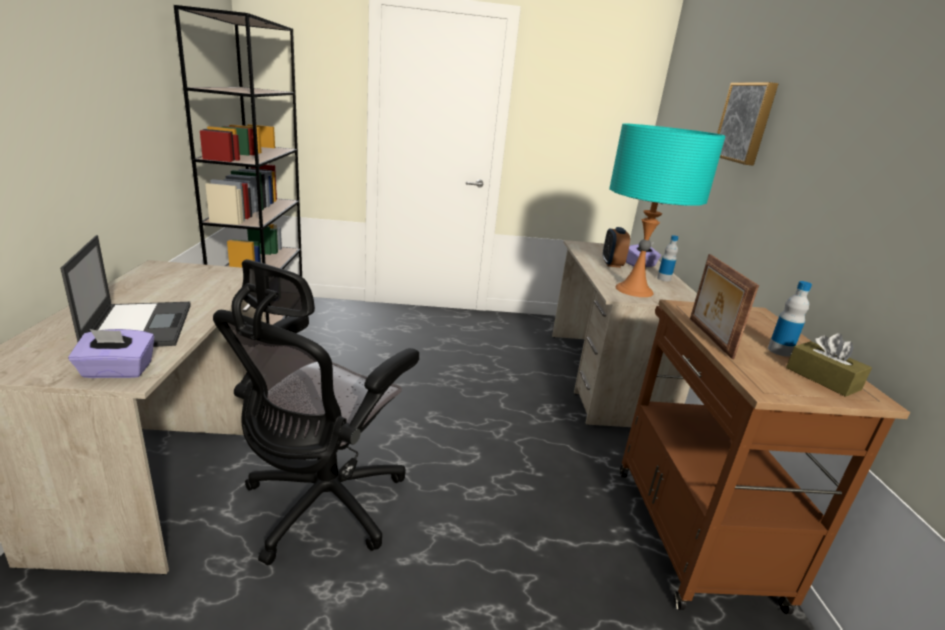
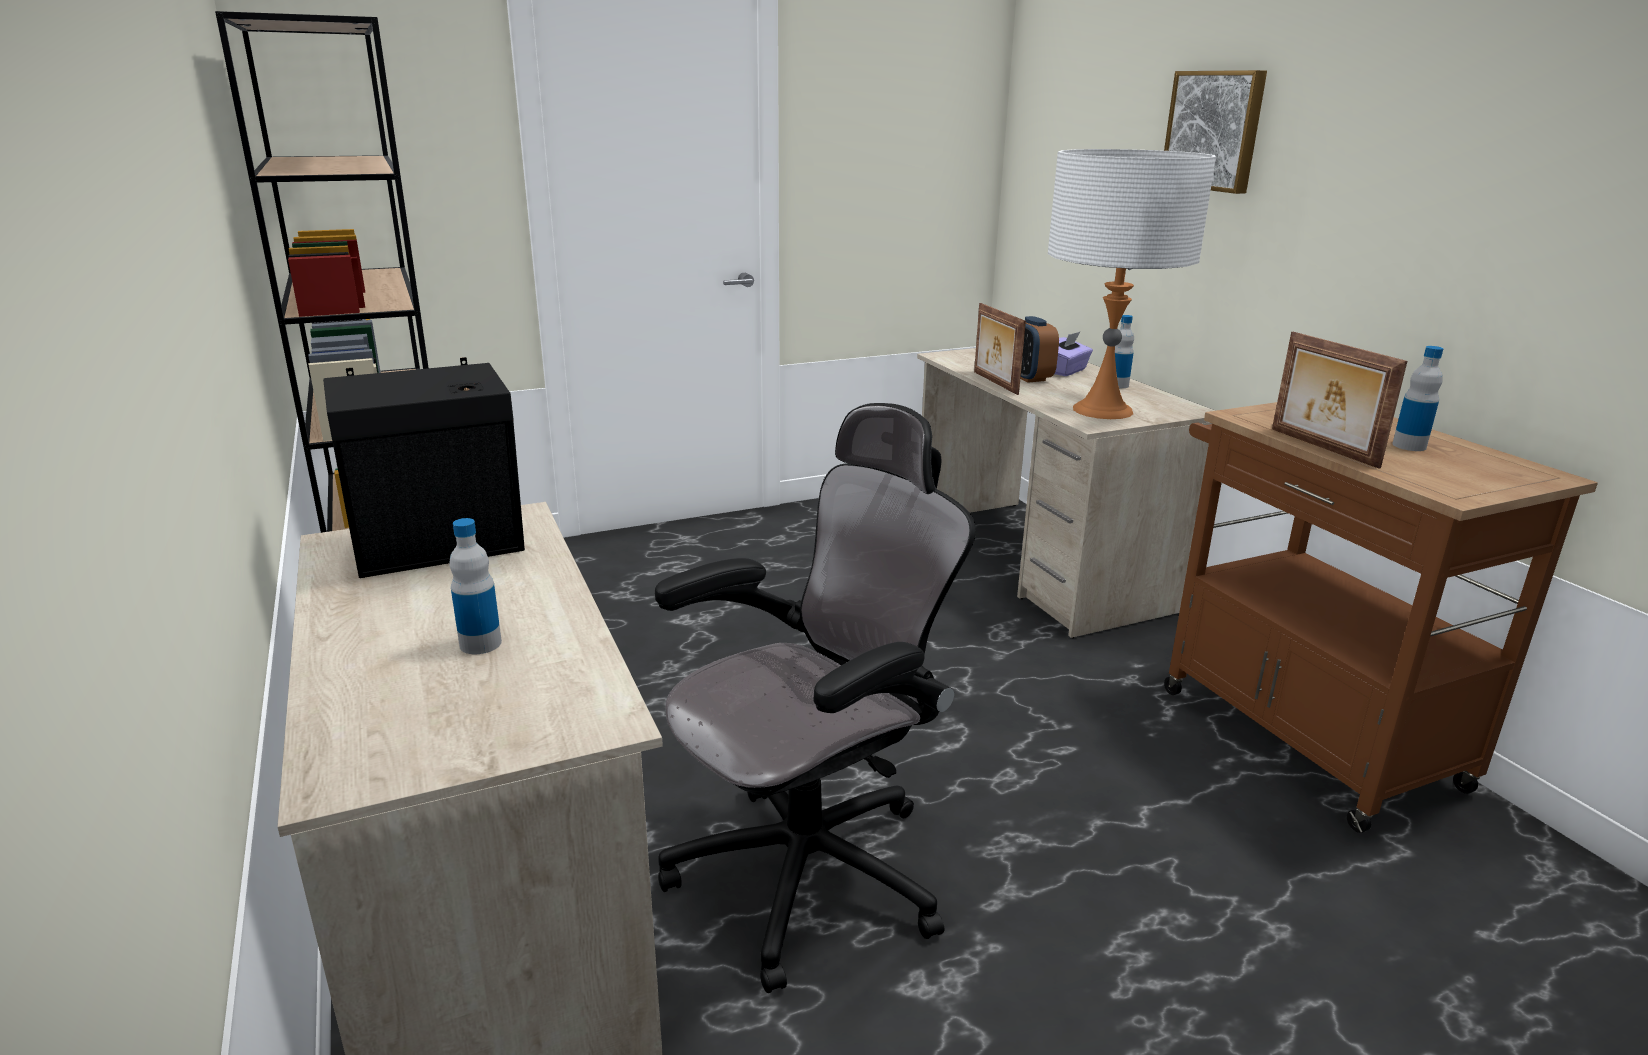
camera: 20 degrees left, 0 degrees up
laptop [60,235,191,347] -> bottle [449,518,502,654]
purple tissue box [68,329,155,378] -> none
office chair [213,259,419,565] -> office chair turned 135 degrees counterclockwise [655,403,976,993]
turquoise table lamp [609,123,725,297] -> white table lamp [1048,149,1216,419]
brown tissue box [786,333,872,397] -> none
none -> black speaker [323,357,525,578]
none -> picture frame [974,303,1026,395]

